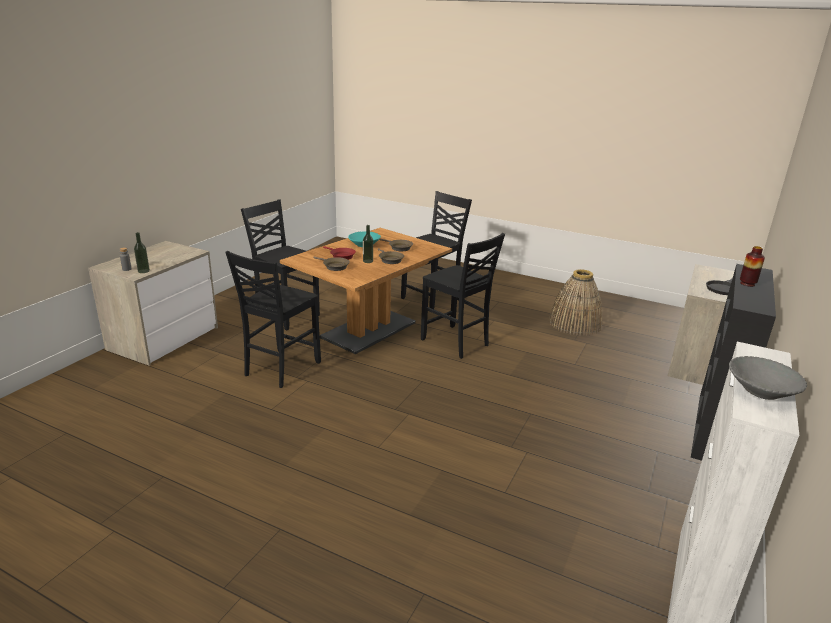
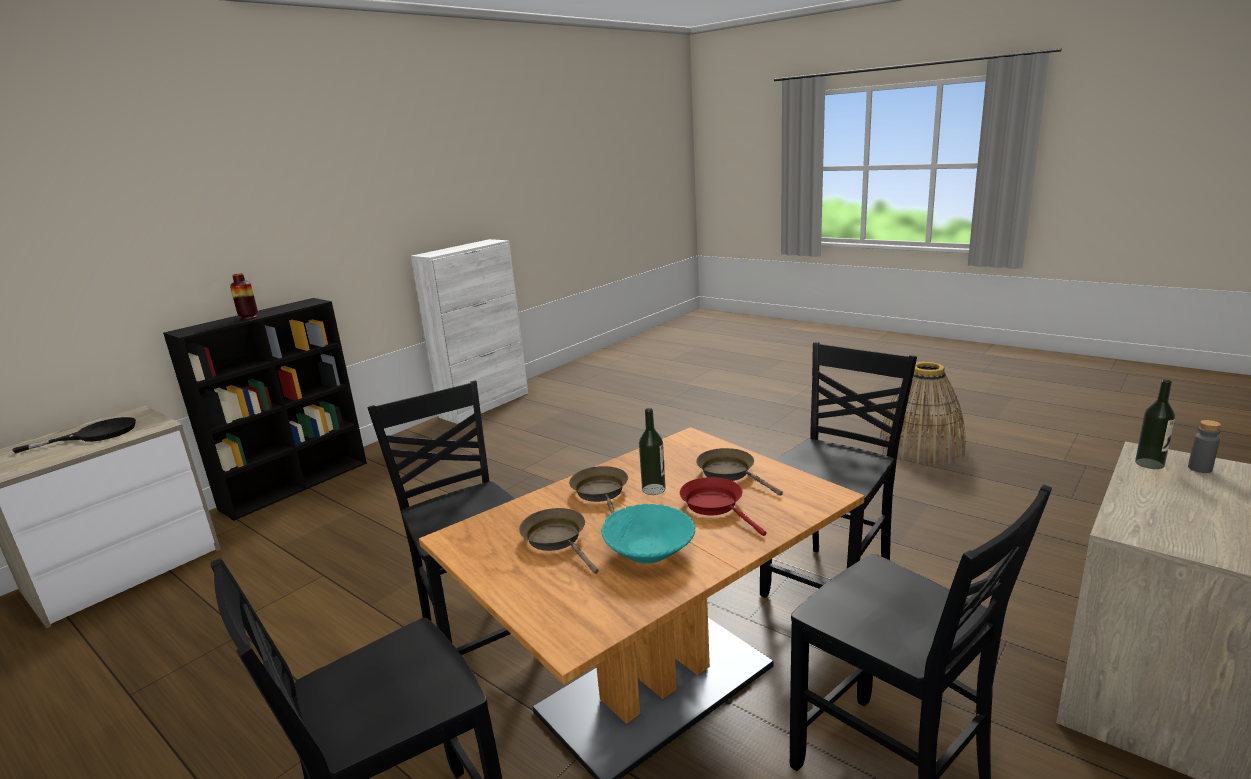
camera: 165 degrees left, 5 degrees down
basket [549,269,603,336] -> basket moved to [880,362,966,465]
grey bowl [729,356,807,400] -> none

